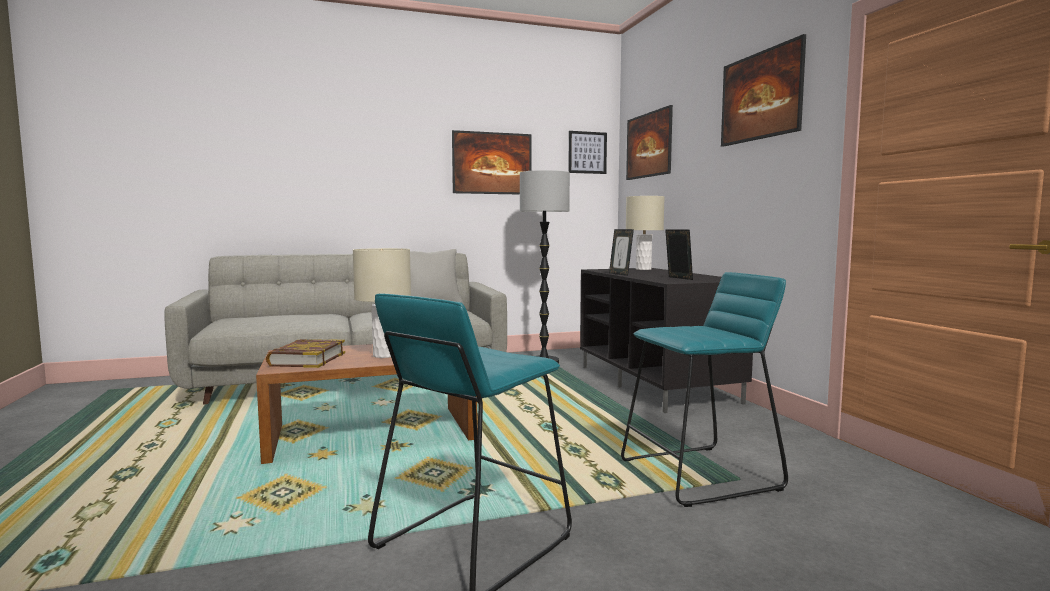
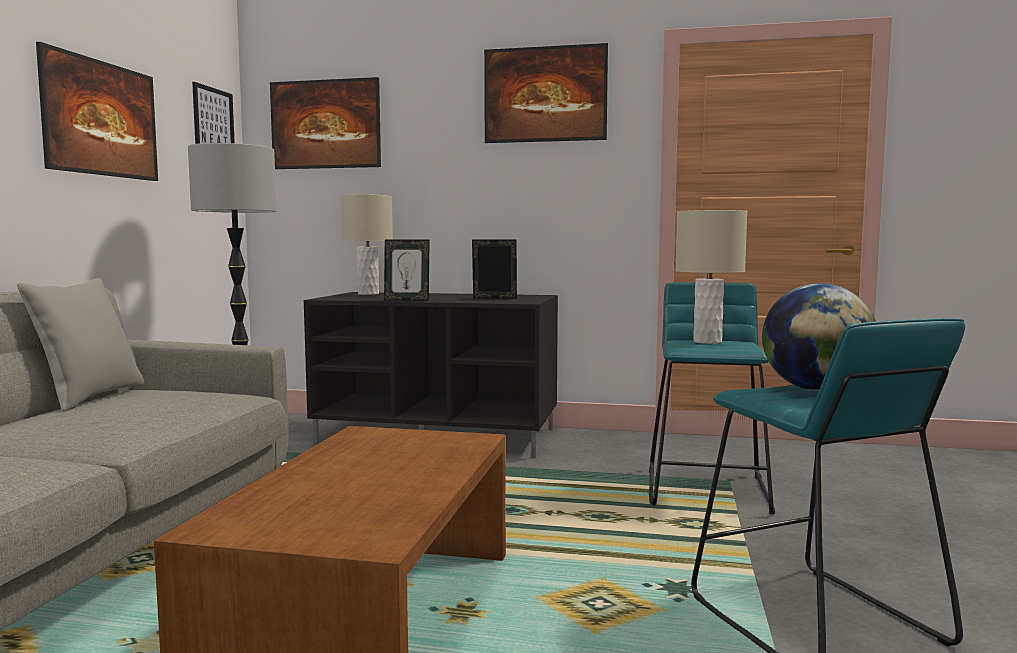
camera: 60 degrees left, 0 degrees up
book [266,339,345,368] -> none
beige table lamp [353,248,411,358] -> beige table lamp moved to [675,210,747,344]
none -> globe [762,283,876,391]

